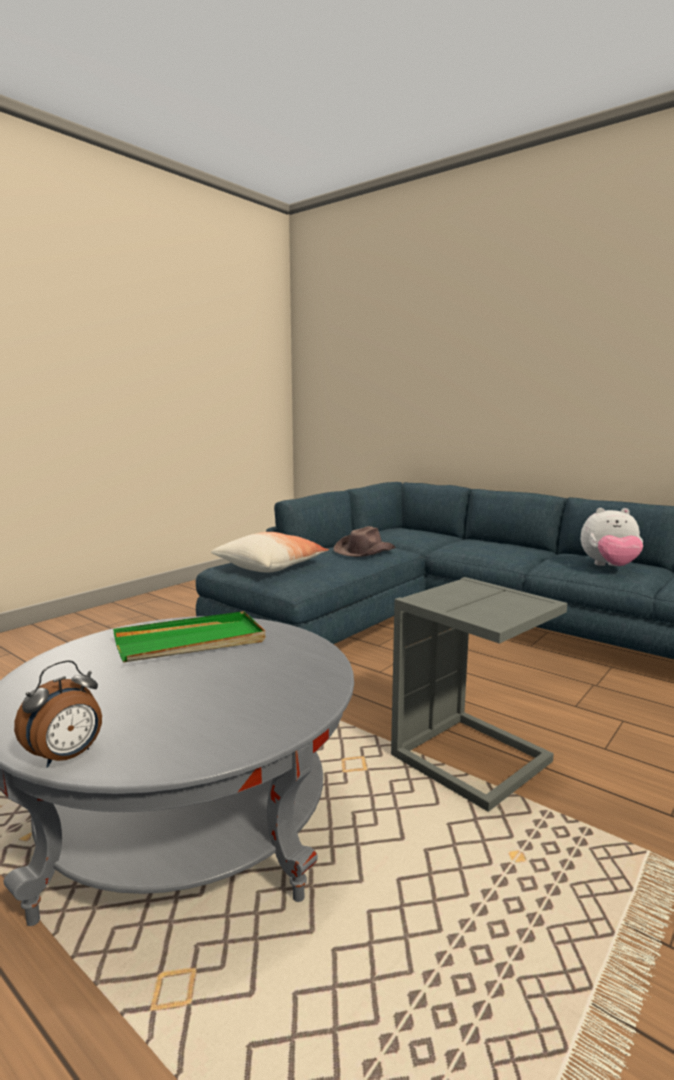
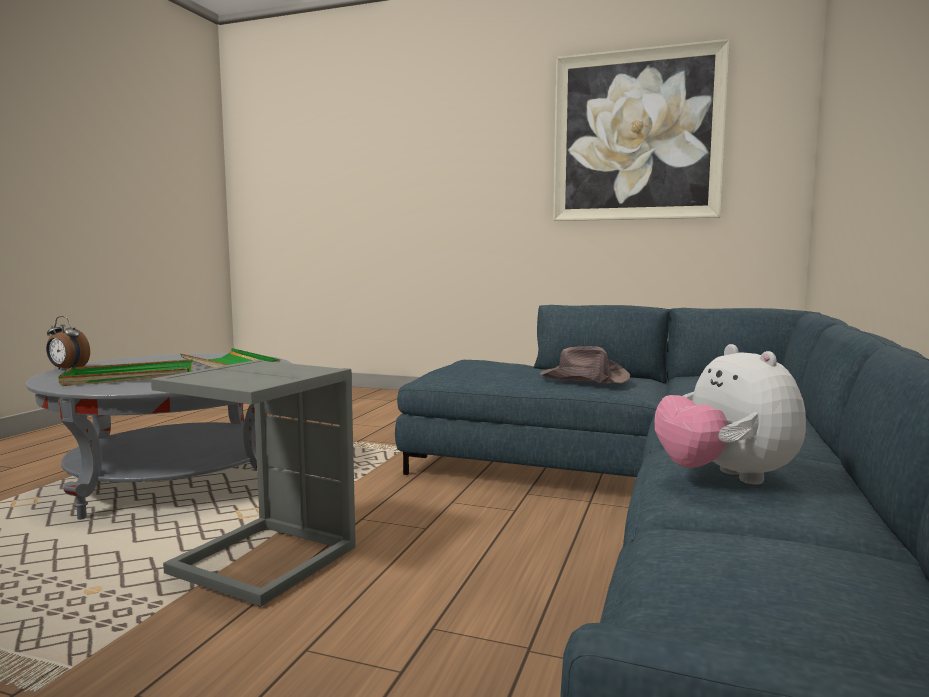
camera: 70 degrees right, 5 degrees down
pillow [211,532,329,573] -> none
none -> green tray [58,359,193,386]
none -> picture [553,39,730,221]

